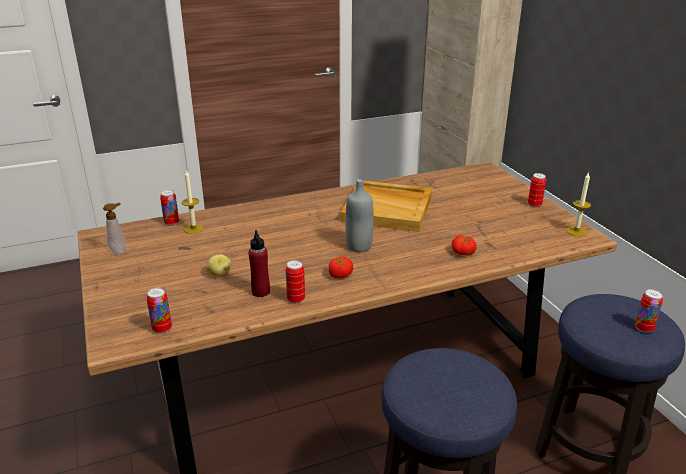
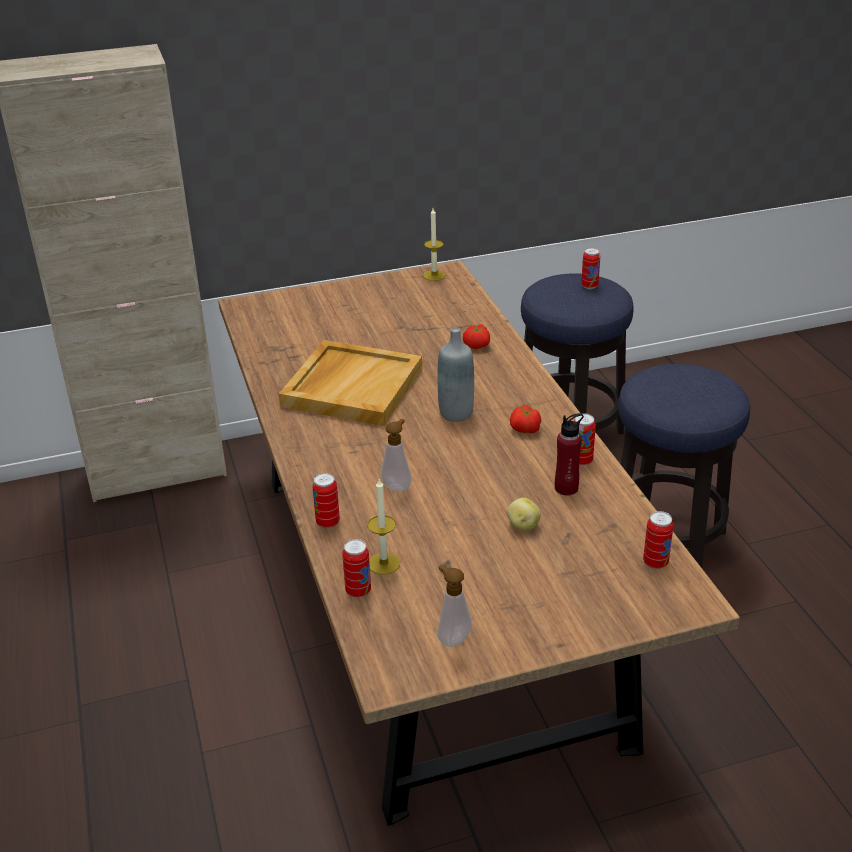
camera: 85 degrees left, 5 degrees up
can [528,173,546,207] -> can moved to [312,473,340,528]
none -> soap dispenser [381,418,412,491]

